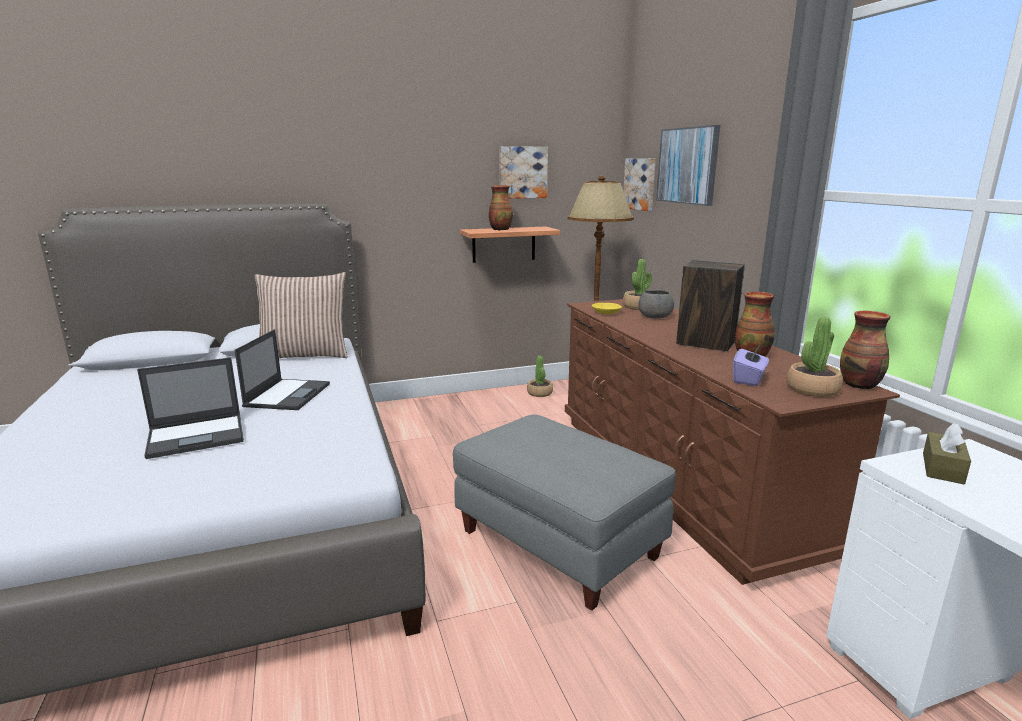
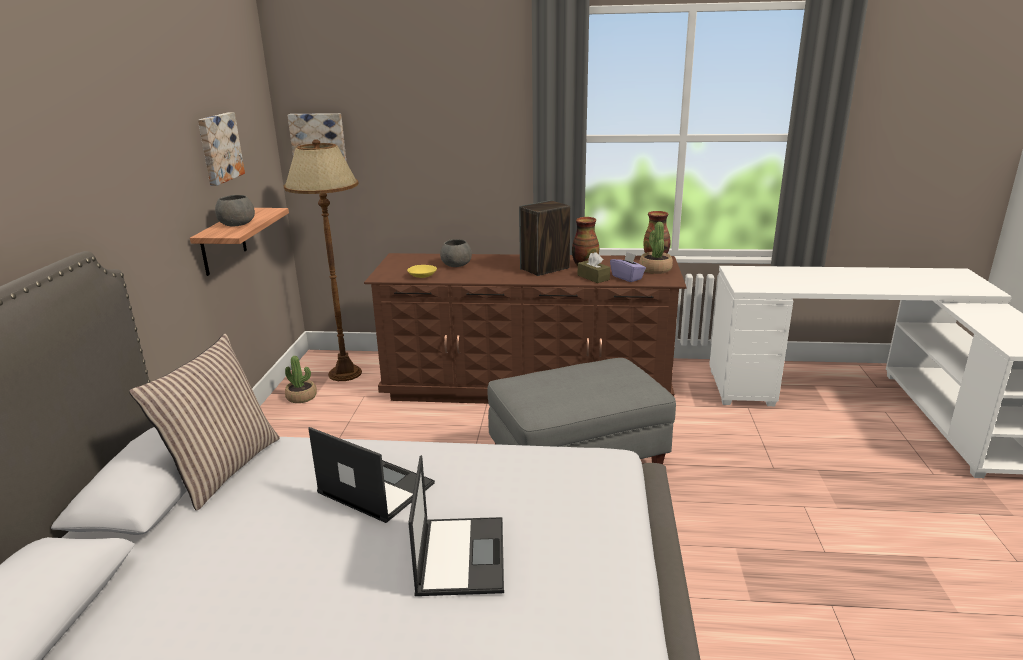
camera: 65 degrees left, 5 degrees up
vase [489,185,513,230] -> grey bowl [215,195,255,226]
potted plant [623,259,652,310] -> none
picture [656,125,720,206] -> none
brown tissue box [923,423,971,484] -> brown tissue box moved to [578,252,610,283]

